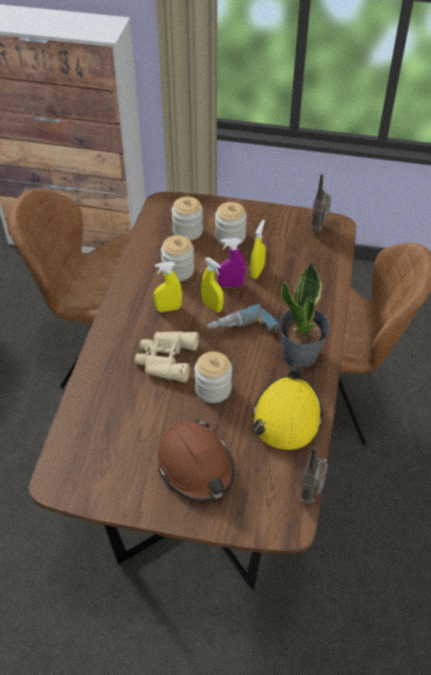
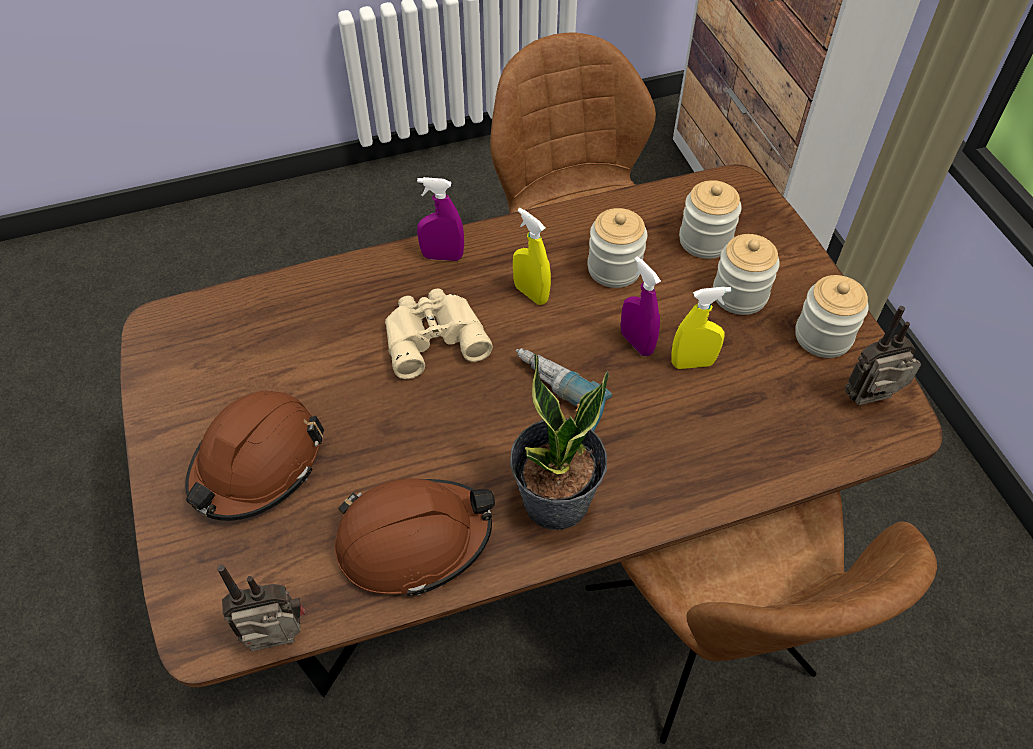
camera: 60 degrees right, 5 degrees up
jar [194,352,232,403] -> jar moved to [795,275,869,358]
yellow spray bottle [201,257,224,312] -> none
yellow hard hat [252,365,323,451] -> brown hard hat [335,478,495,596]
none -> purple spray bottle [417,177,464,261]

